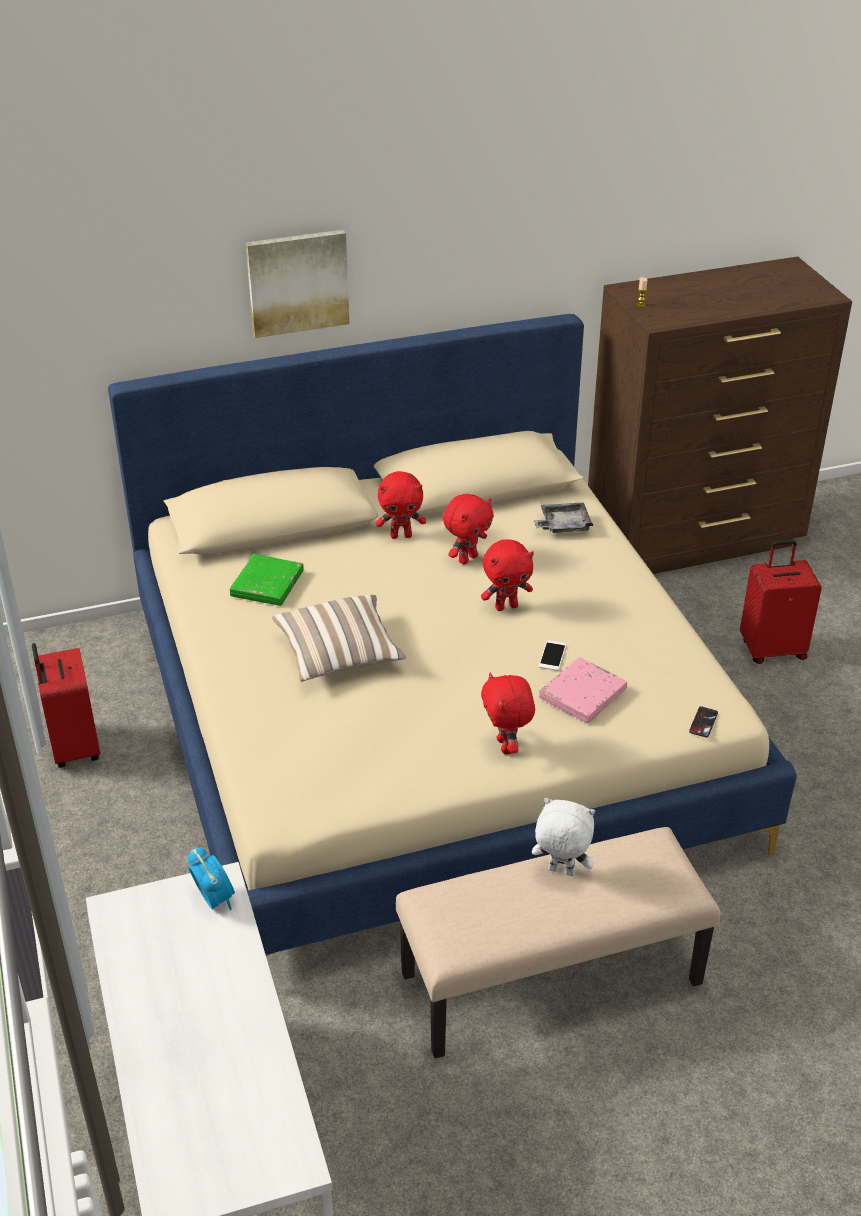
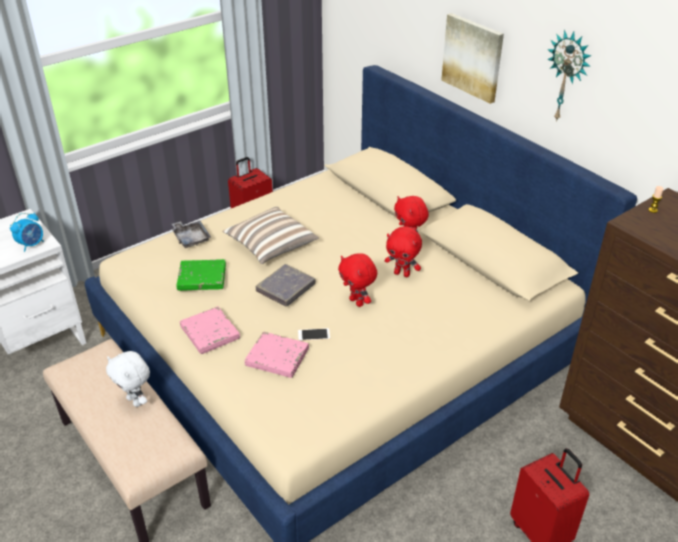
camera: 70 degrees right, 0 degrees up
green book [230,554,304,606] -> green book moved to [176,259,226,291]
red plush toy [481,672,535,755] -> pink book [180,306,240,354]
white plush toy [532,798,595,876] -> white plush toy turned 135 degrees clockwise [106,351,150,407]
grey tray [534,503,593,533] -> grey tray moved to [172,221,211,248]
phone [689,706,718,738] -> none
none -> grey book [255,264,316,307]
none -> wall clock [547,30,591,122]

